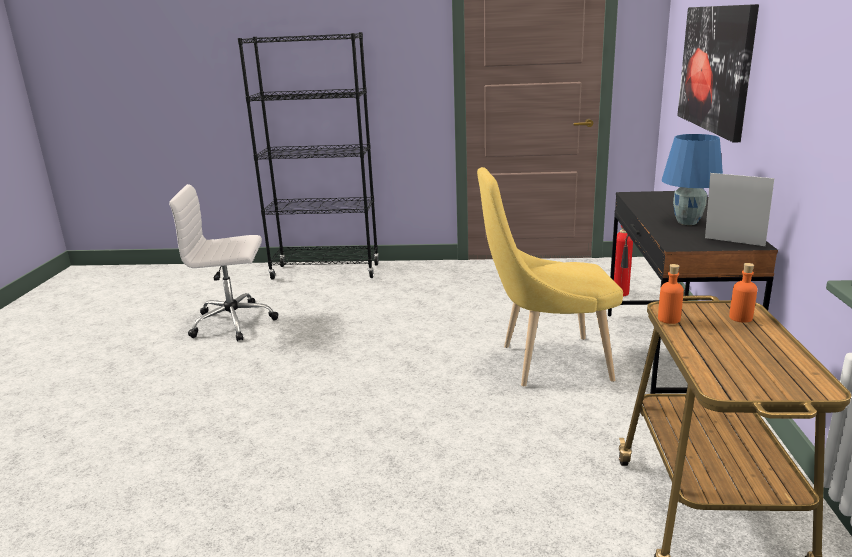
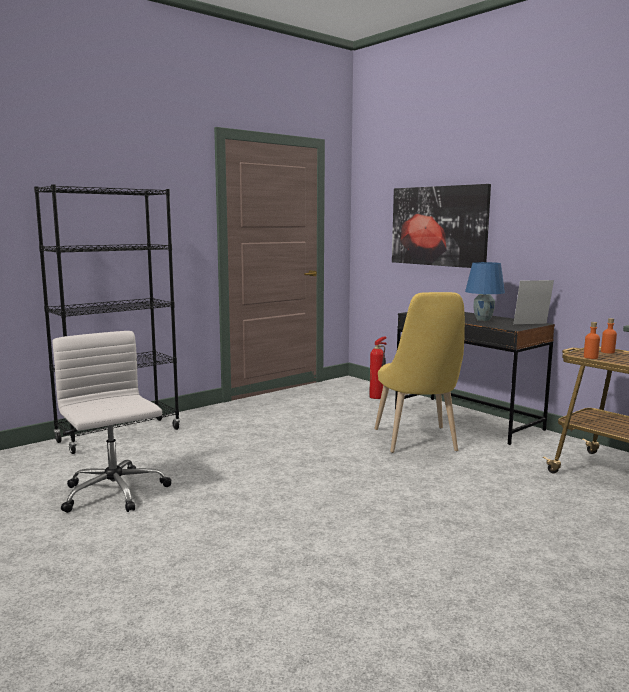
camera: 45 degrees left, 10 degrees down
white office chair [169,184,278,342] -> white office chair turned 105 degrees clockwise [52,331,172,513]
yellow chair [477,167,623,386] -> yellow chair turned 45 degrees counterclockwise [375,292,465,453]

